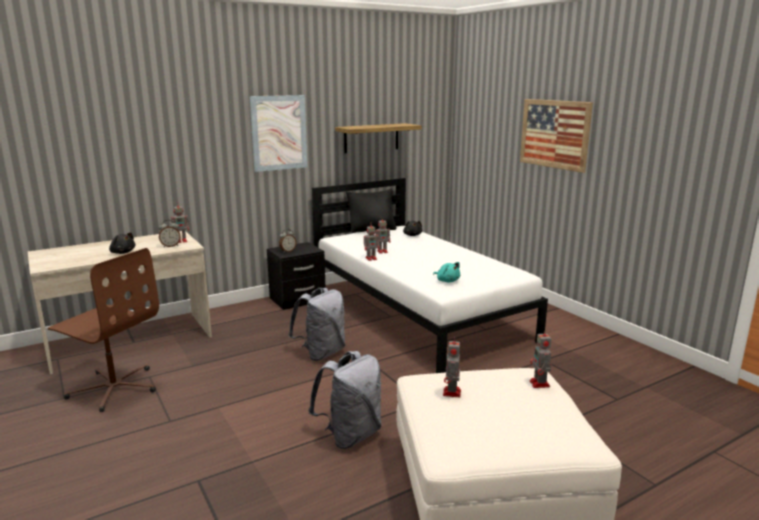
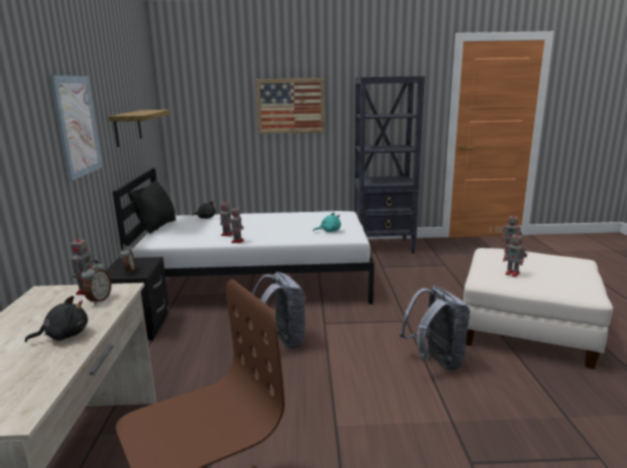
camera: 60 degrees left, 0 degrees up
none -> black bookcase [354,76,425,254]

